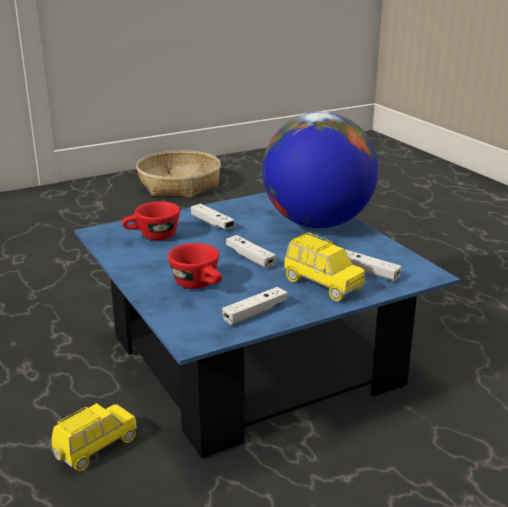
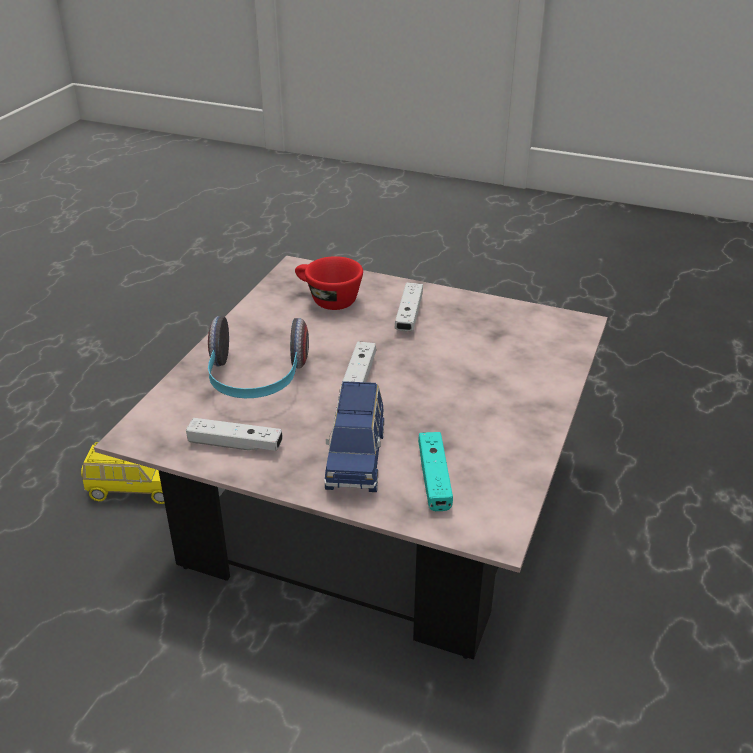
camera: 50 degrees right, 10 degrees up
blue coffee table [75,192,460,458] -> pink coffee table [94,255,608,660]
basket [136,150,221,198] -> none
red cup [168,243,222,289] -> headphones [208,316,309,398]
globe [262,112,379,228] -> none
yellow toy car [284,232,365,301] -> blue toy car [324,381,384,492]
white game controller [345,249,402,281] -> turquoise game controller [418,432,453,511]

